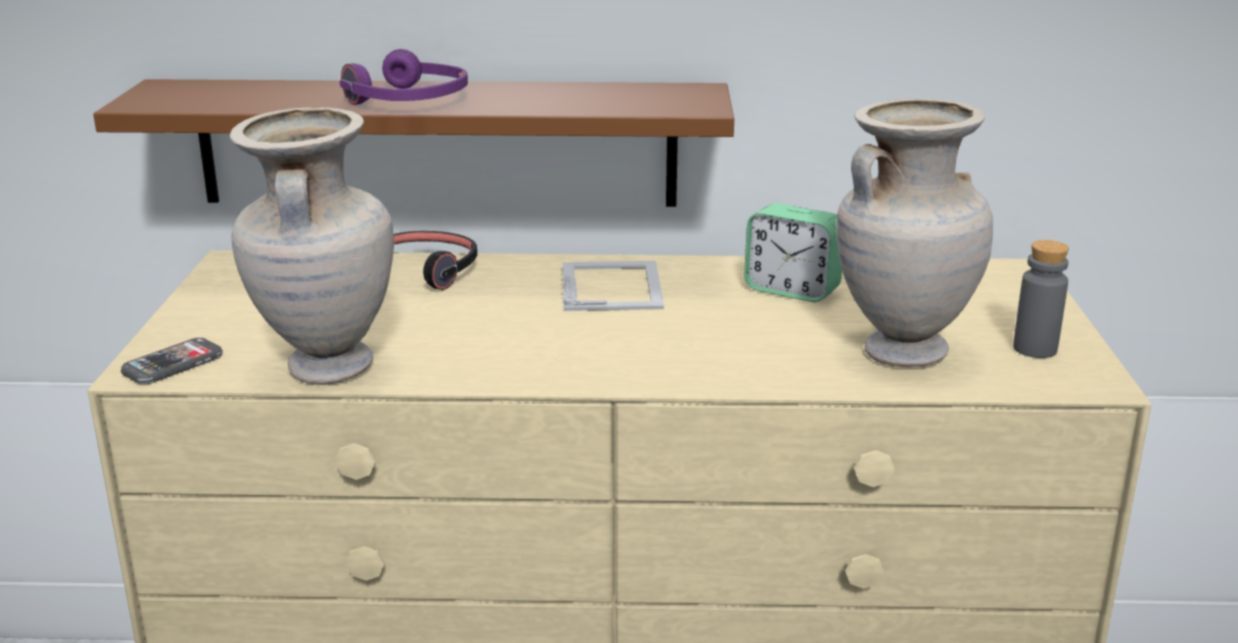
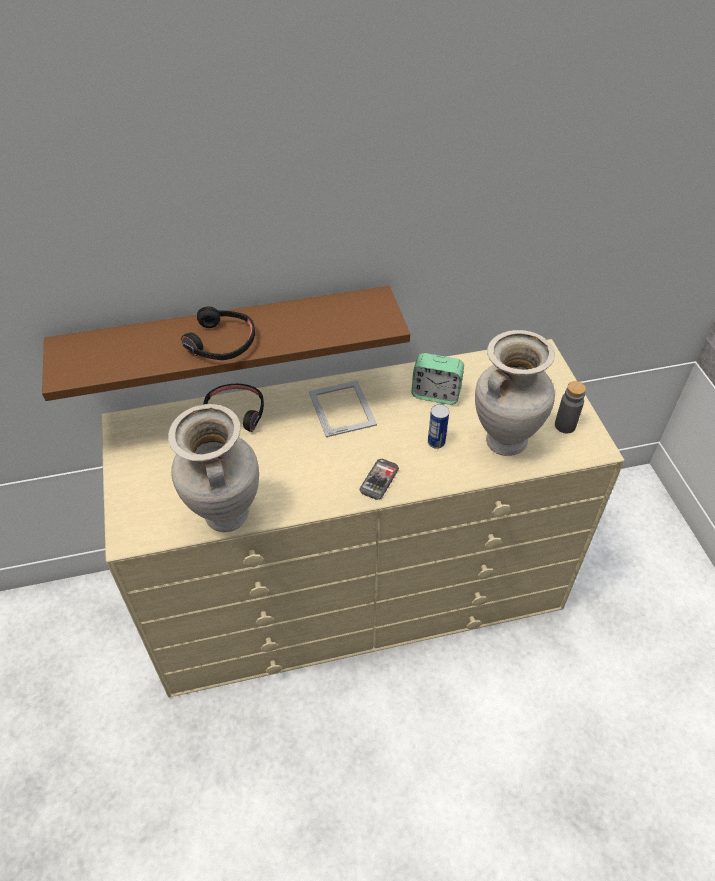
camera: 15 degrees left, 25 degrees up
phone [121,338,223,384] -> phone moved to [359,459,399,500]
purple headphones [340,49,468,105] -> black headphones [181,306,255,360]
none -> can [428,404,449,449]

